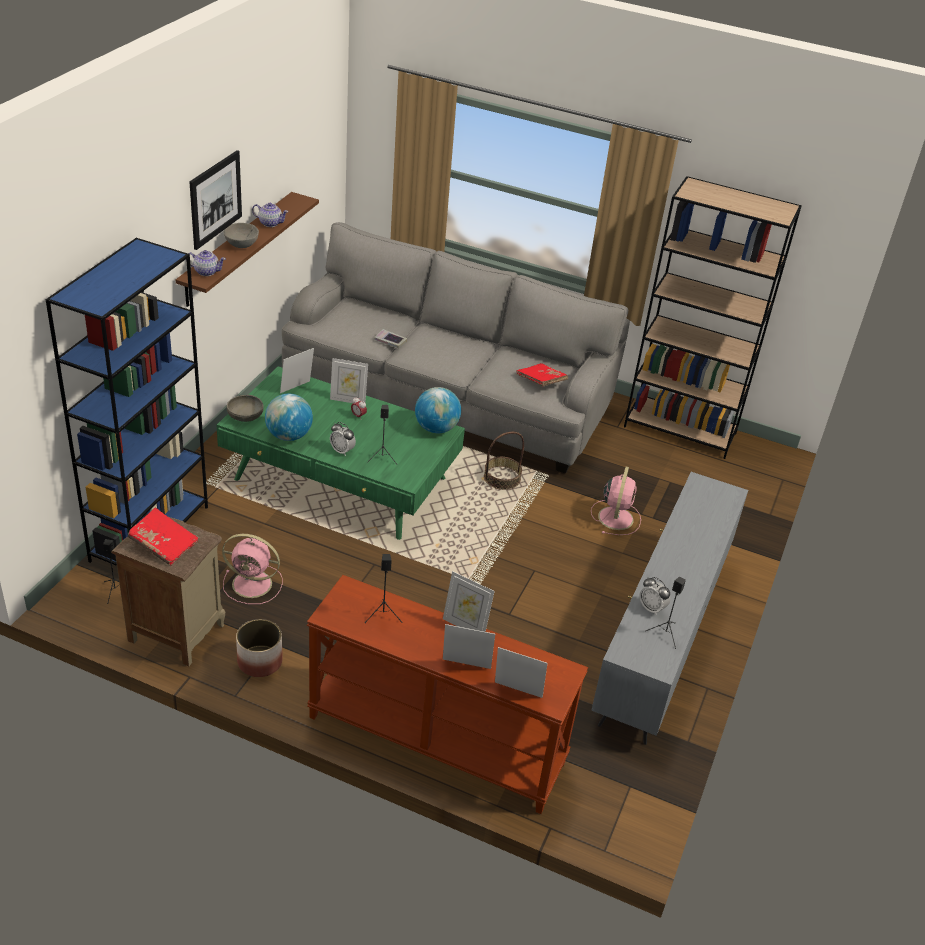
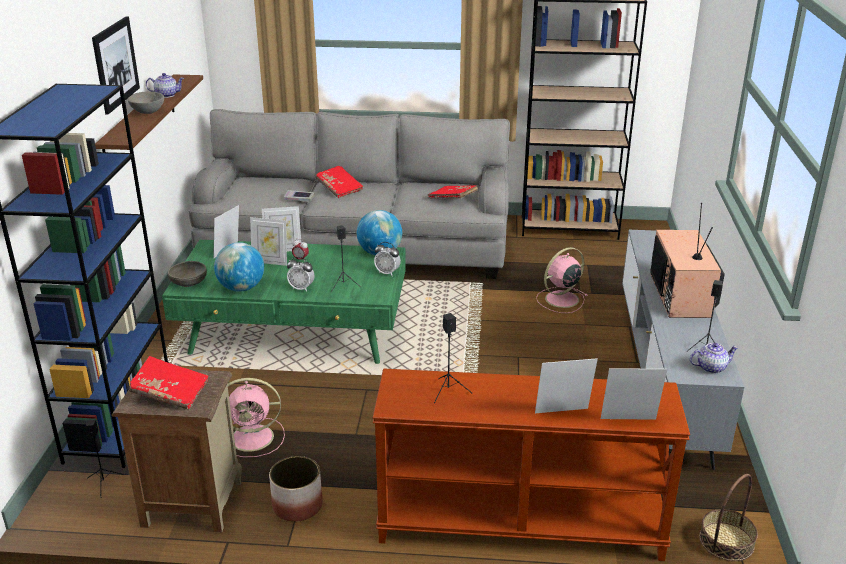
camera: 15 degrees left, 10 degrees down
teapot [186,250,226,276] -> teapot moved to [690,343,738,373]
picture frame [443,571,495,632] -> picture frame moved to [250,217,287,266]
basket [484,432,524,490] -> basket moved to [699,474,758,561]
pink fan [591,467,641,535] -> pink fan turned 120 degrees counterclockwise [536,247,588,313]
alarm clock [639,577,670,615] -> alarm clock moved to [374,242,401,276]
none -> red book [316,166,364,198]
none -> television [650,203,725,318]

